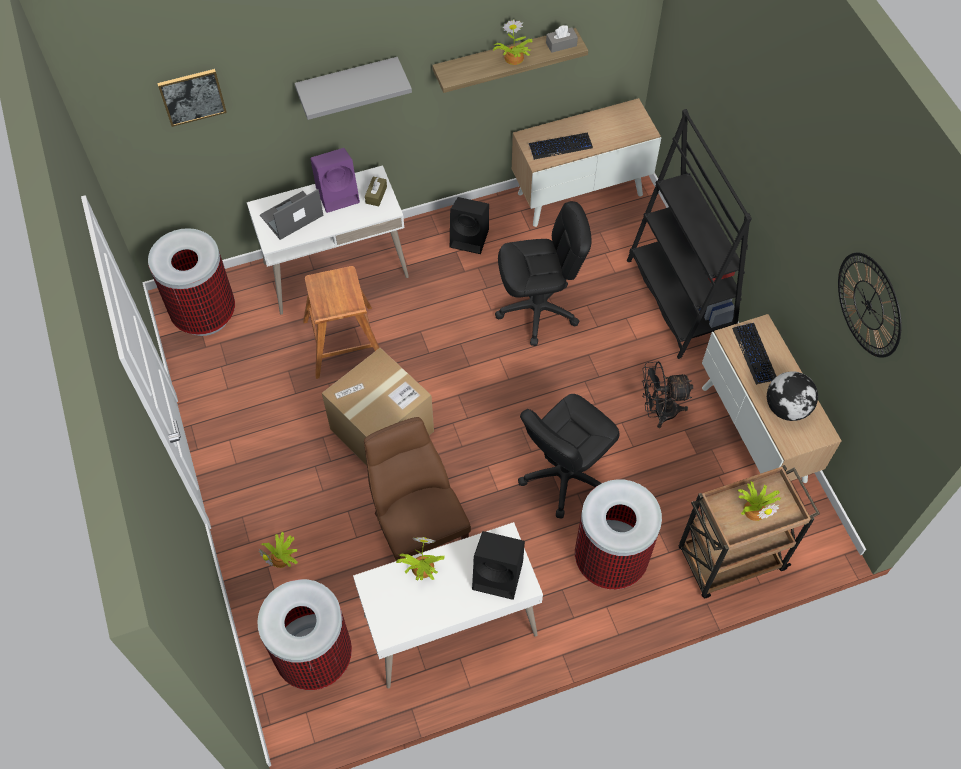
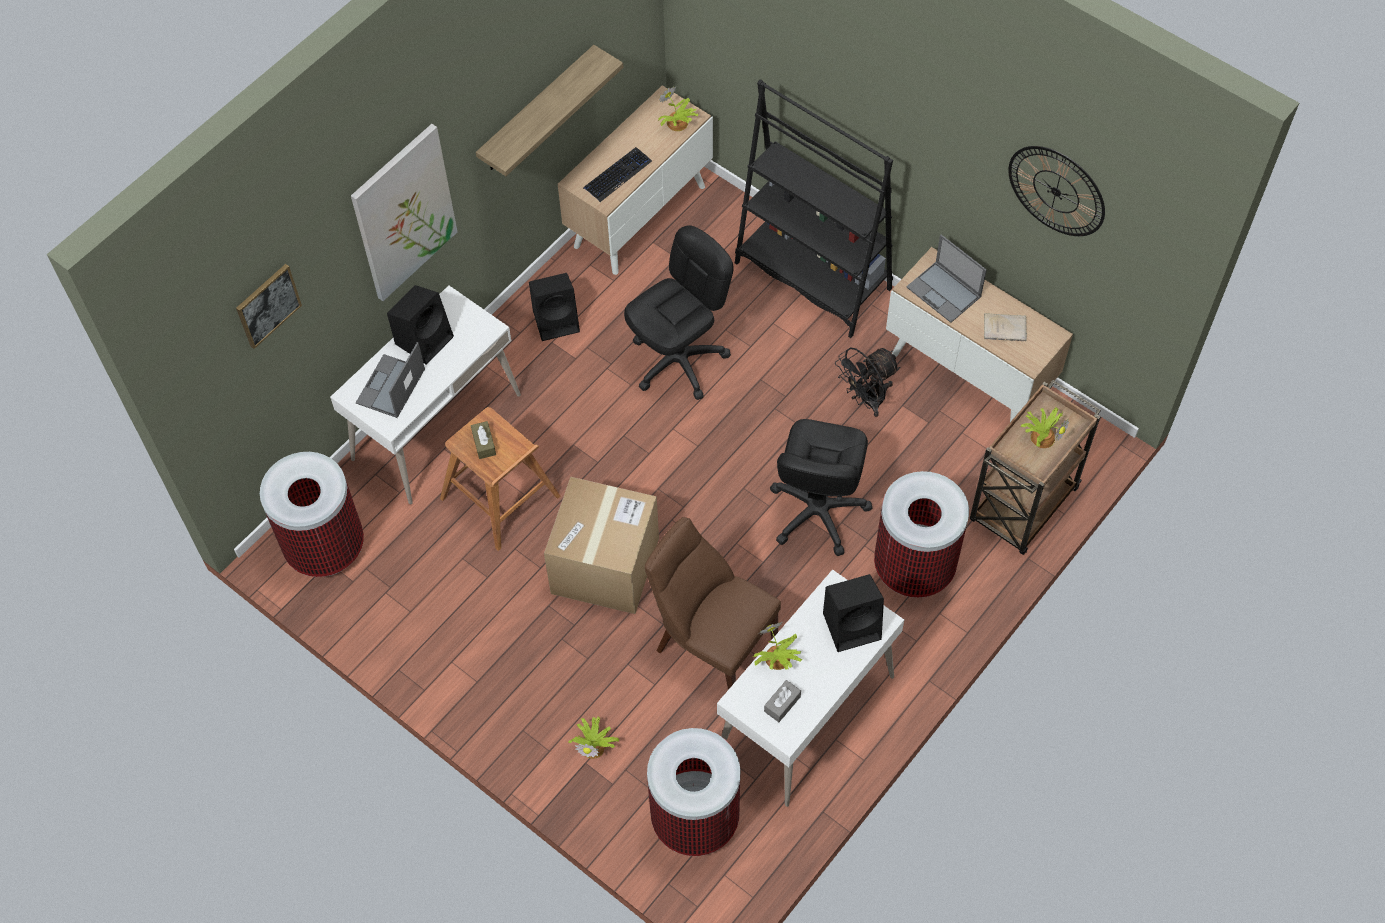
camera: 30 degrees left, 0 degrees up
grey shelf [295,57,412,120] -> picture [351,124,458,301]
purple speaker [310,148,360,213] -> black speaker [387,285,454,365]
brown tissue box [365,177,387,206] -> brown tissue box moved to [471,421,496,459]
potted plant [493,19,532,65] -> potted plant moved to [659,86,699,131]
grey tissue box [546,25,578,53] -> grey tissue box moved to [764,680,801,722]
keyboard [732,323,777,385] -> laptop [906,234,987,323]
globe [767,371,818,421] -> beige book [984,313,1027,341]

